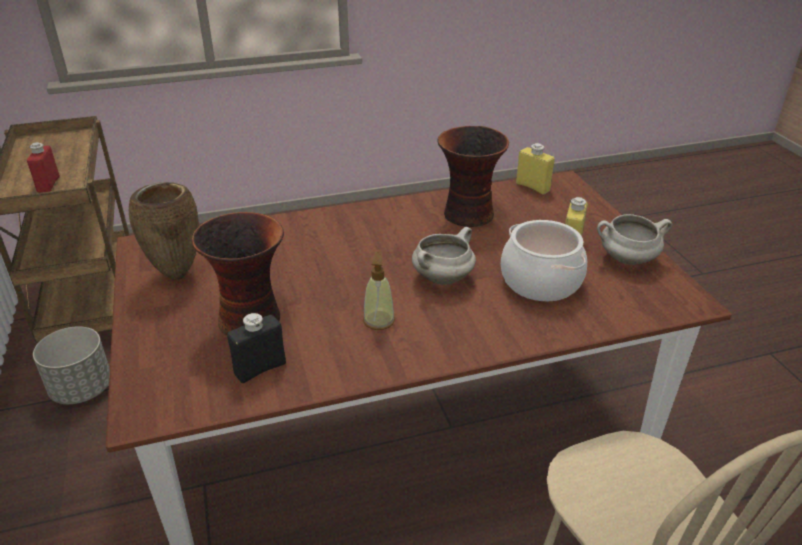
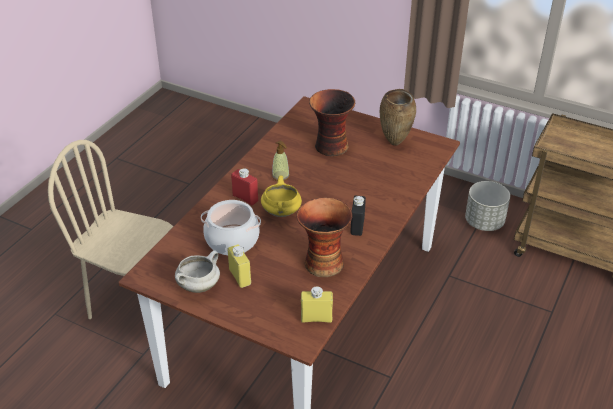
camera: 135 degrees right, 5 degrees up
red bottle [27,142,60,193] -> red bottle moved to [231,168,258,205]
black bottle [227,313,286,383] -> black bottle moved to [350,196,366,236]
white cooking pot [412,227,476,285] -> yellow cooking pot [261,176,302,217]

